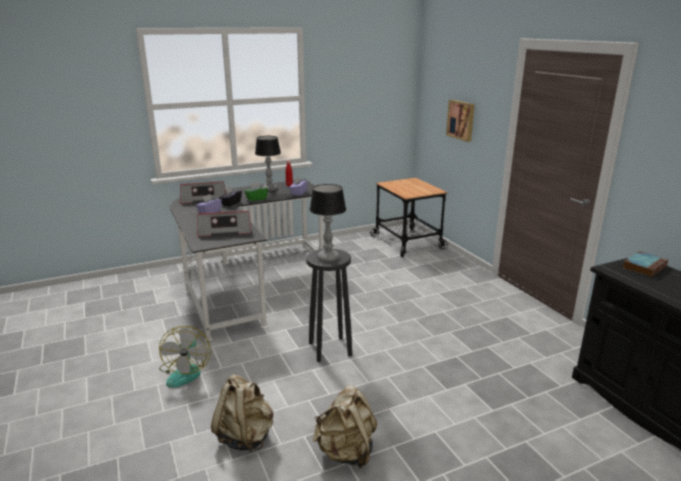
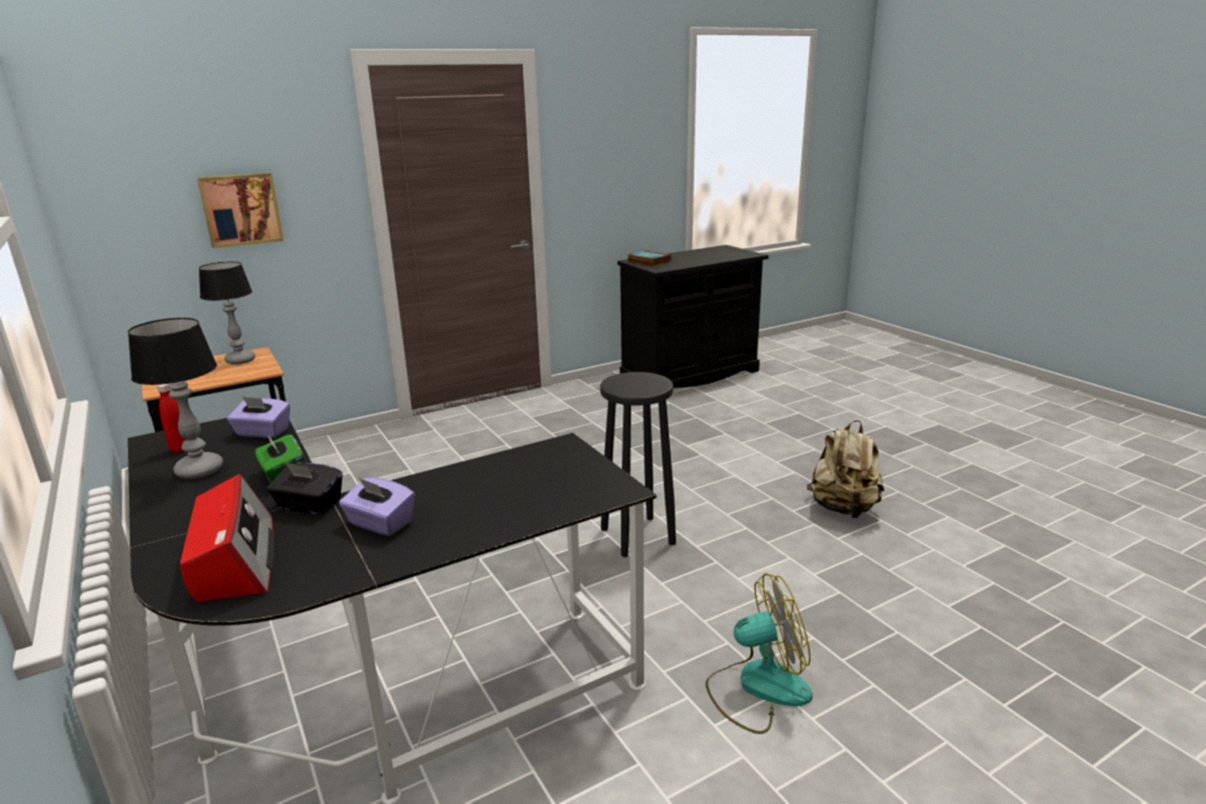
camera: 95 degrees left, 0 degrees up
radio [197,211,252,237] -> none
beige backpack [211,374,273,452] -> none
table lamp [310,184,346,262] -> table lamp moved to [199,262,255,364]

